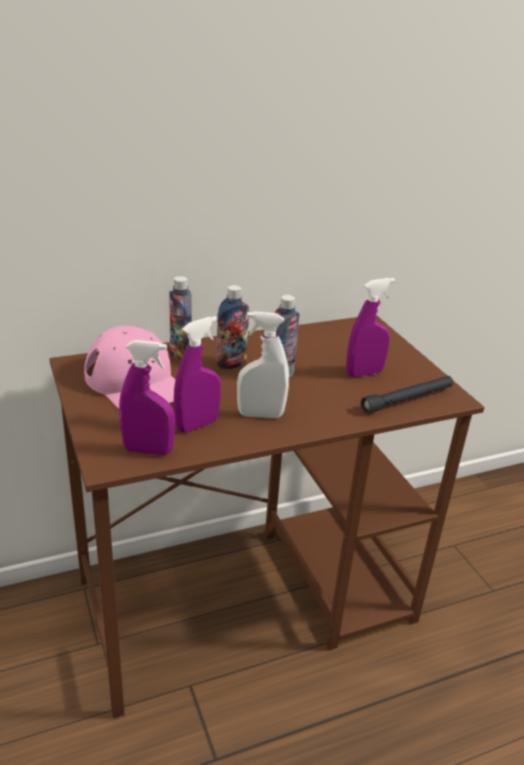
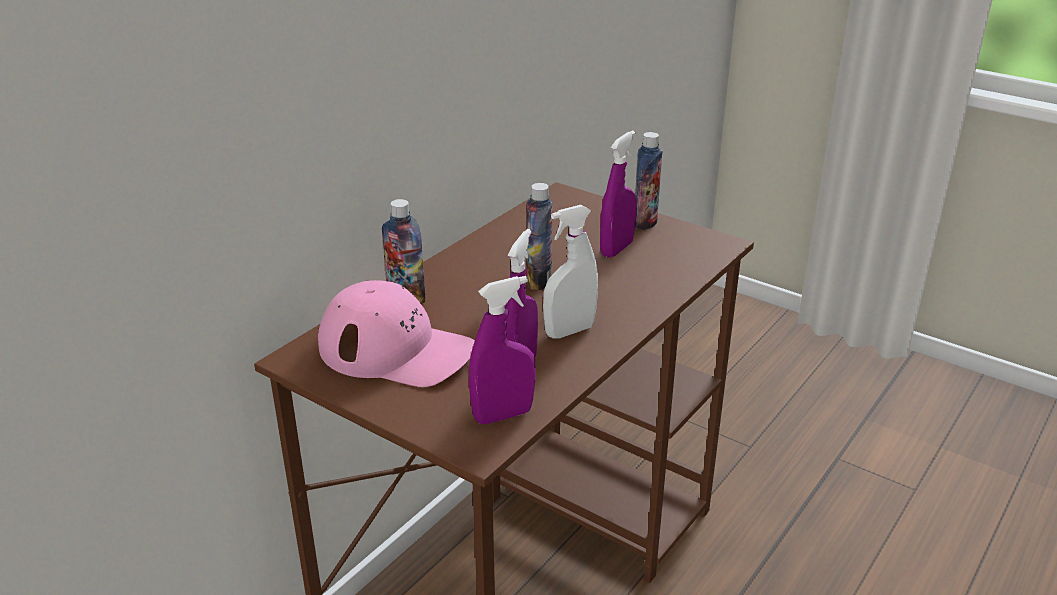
camera: 30 degrees left, 0 degrees up
bottle [216,285,249,369] -> bottle moved to [635,132,663,230]
black flashlight [361,376,453,414] -> none

